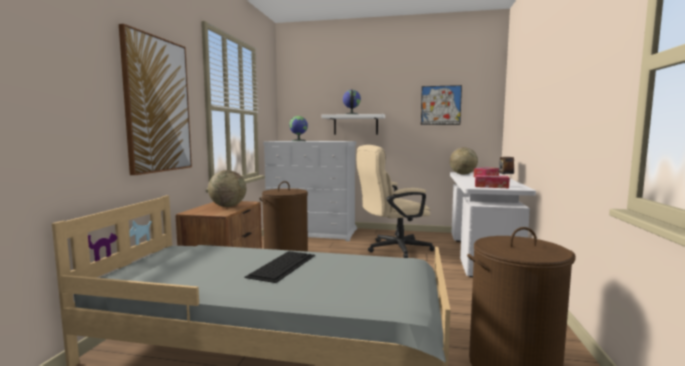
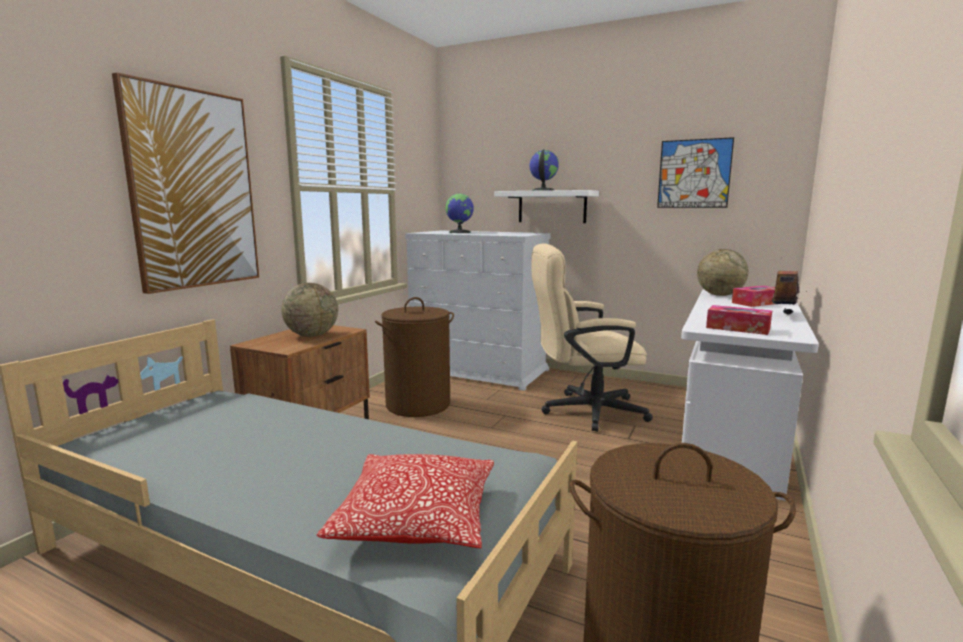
camera: 15 degrees right, 5 degrees up
keyboard [244,251,315,283] -> none
none -> pillow [317,454,494,548]

